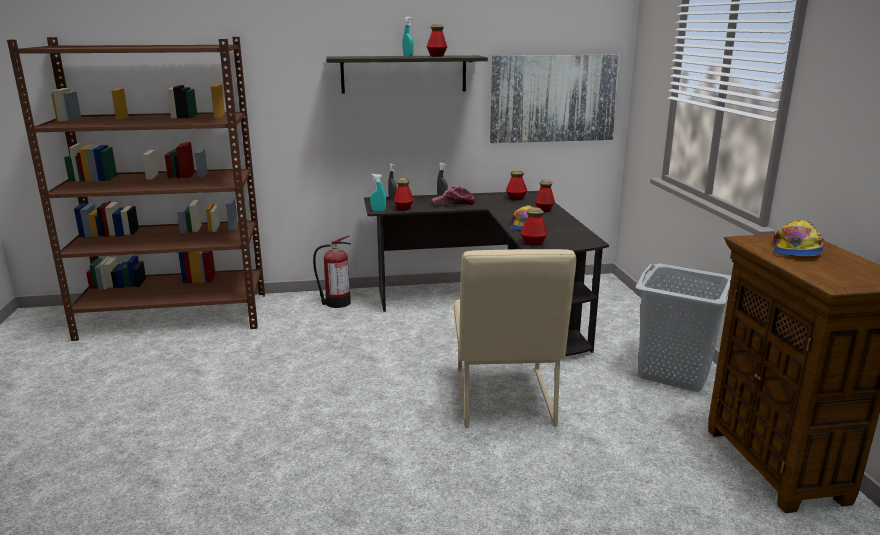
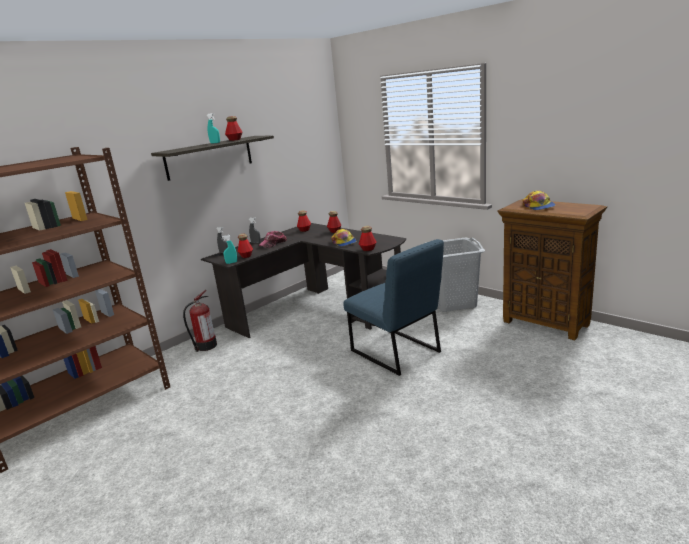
camera: 35 degrees left, 0 degrees up
beige chair [454,249,576,428] -> blue chair [343,239,444,376]
picture [490,55,620,143] -> none

